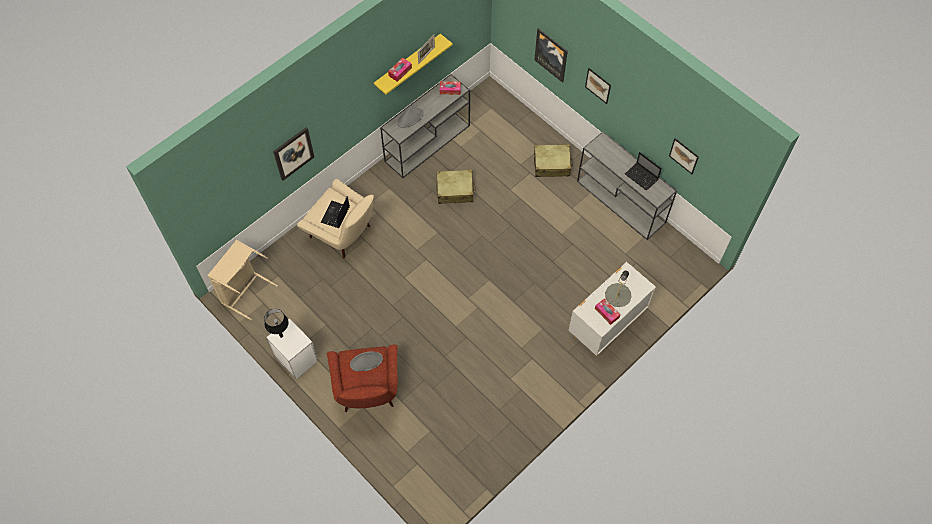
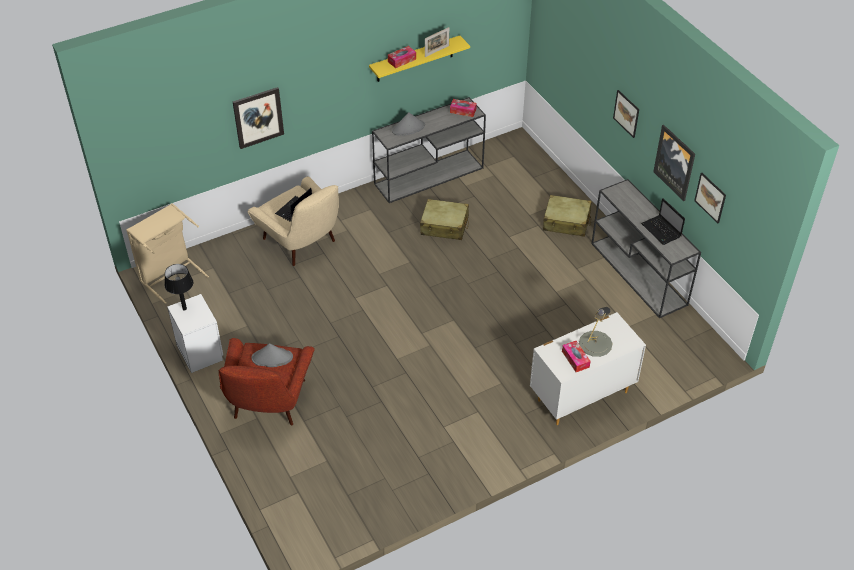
camera: 15 degrees right, 15 degrees down
picture [534,28,568,83] -> picture moved to [653,125,695,201]

